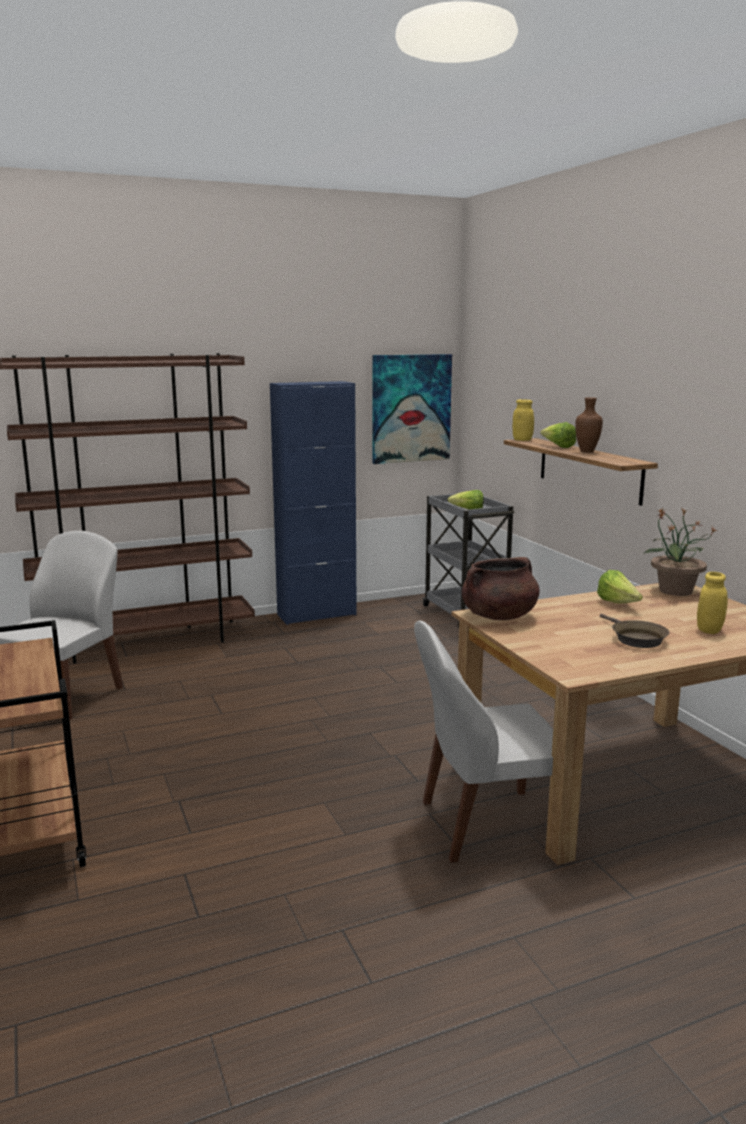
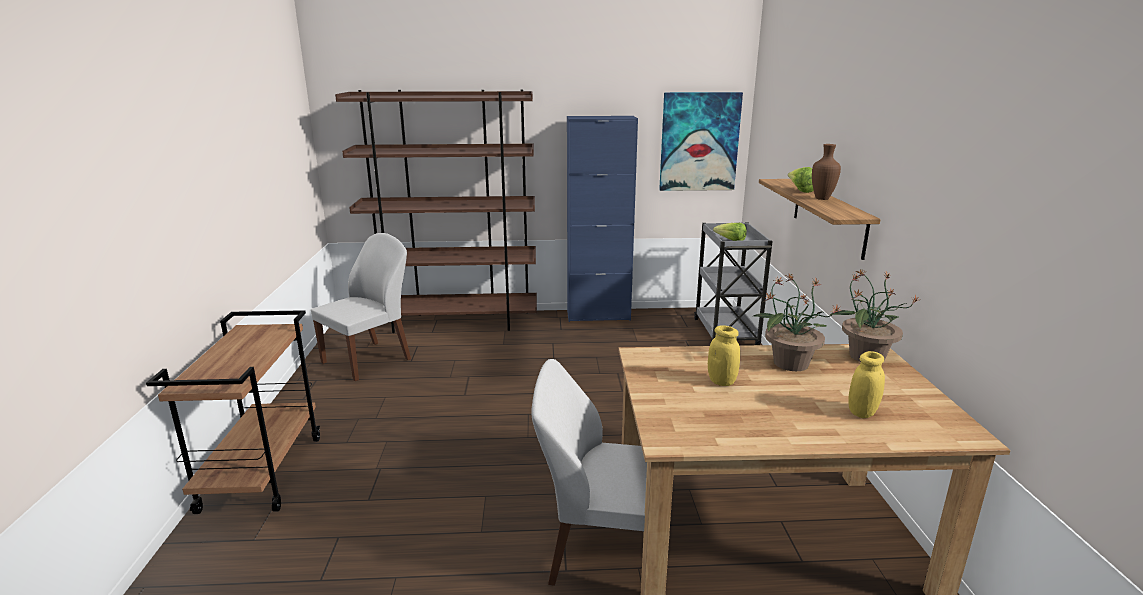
camera: 20 degrees right, 5 degrees up
brown cooking pot [462,557,540,620] -> none
yellow jar [512,399,534,441] -> yellow jar moved to [708,325,740,386]
lettuce [597,570,643,603] -> potted plant [754,274,842,371]
brown frying pan [600,614,669,648] -> none

